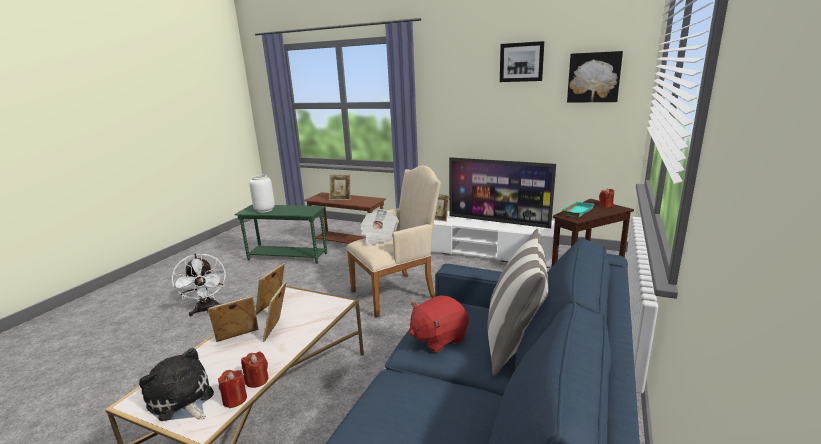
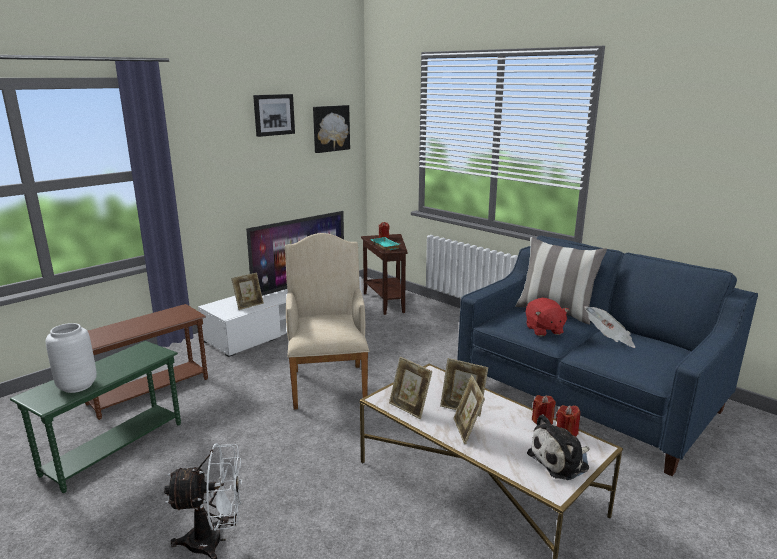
camera: 70 degrees left, 0 degrees up
picture frame [329,175,351,200] -> none
newspaper [360,209,399,245] -> newspaper moved to [584,306,636,348]

